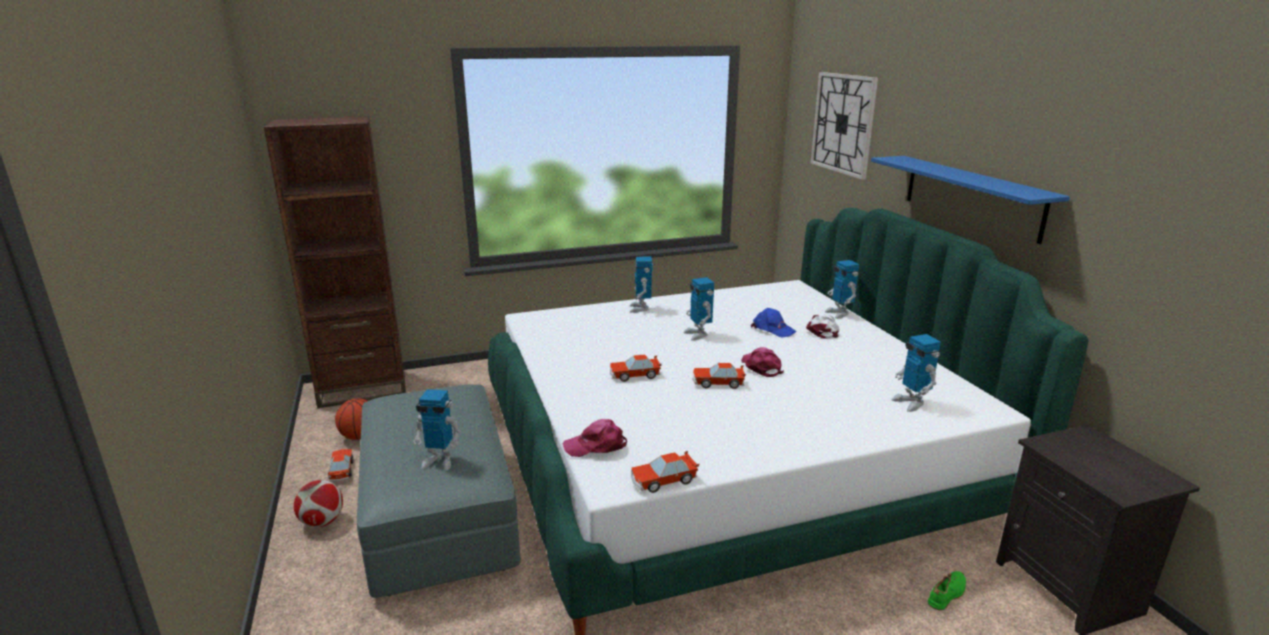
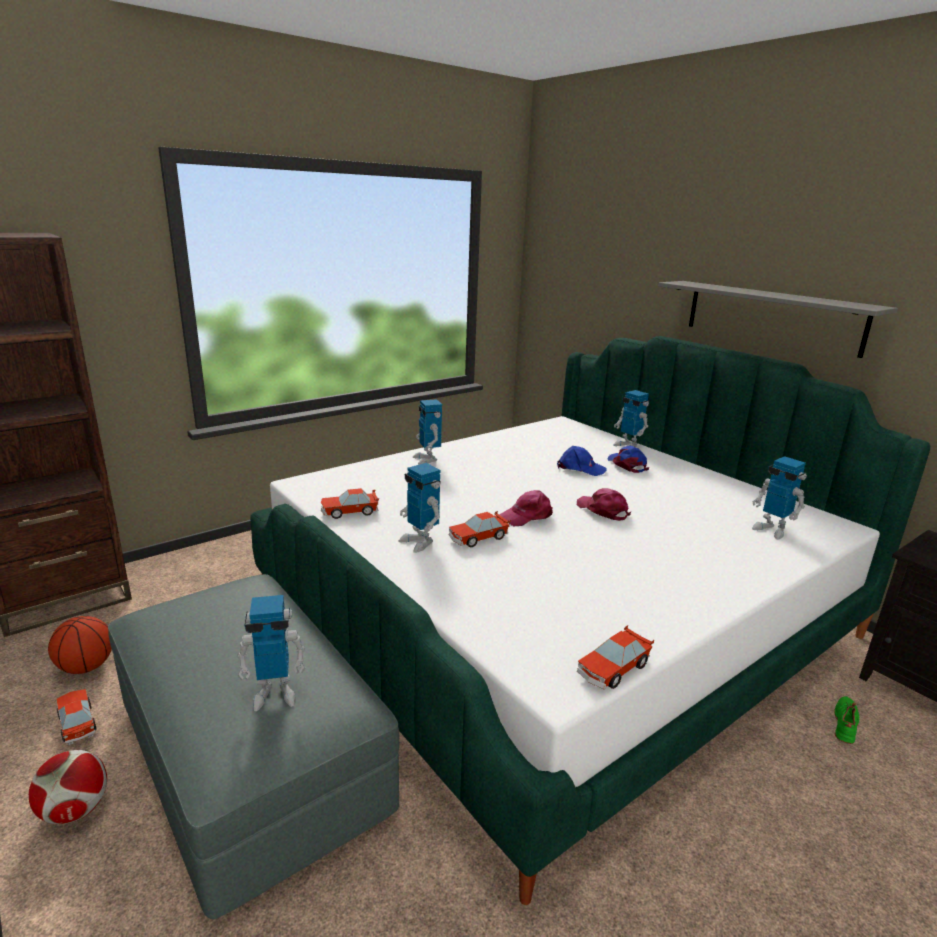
camera: 20 degrees left, 0 degrees up
pink cap [563,419,627,457] -> pink cap moved to [499,490,553,526]
toy robot [683,277,714,341] -> toy robot moved to [398,463,441,553]
toy car [693,363,746,389] -> toy car moved to [321,488,379,519]
white cap [806,313,839,339] -> blue cap [608,446,649,473]
wall clock [811,72,878,180] -> none
blue shelf [871,156,1070,244] -> grey shelf [658,281,898,358]

